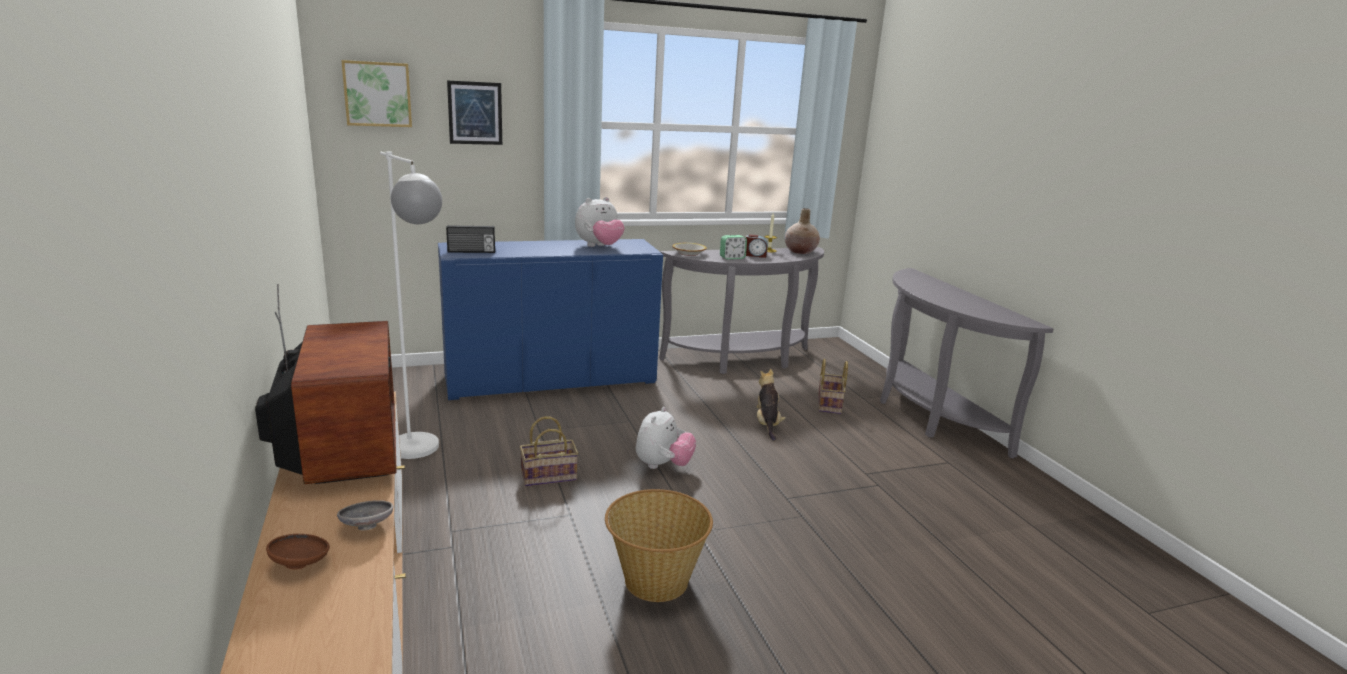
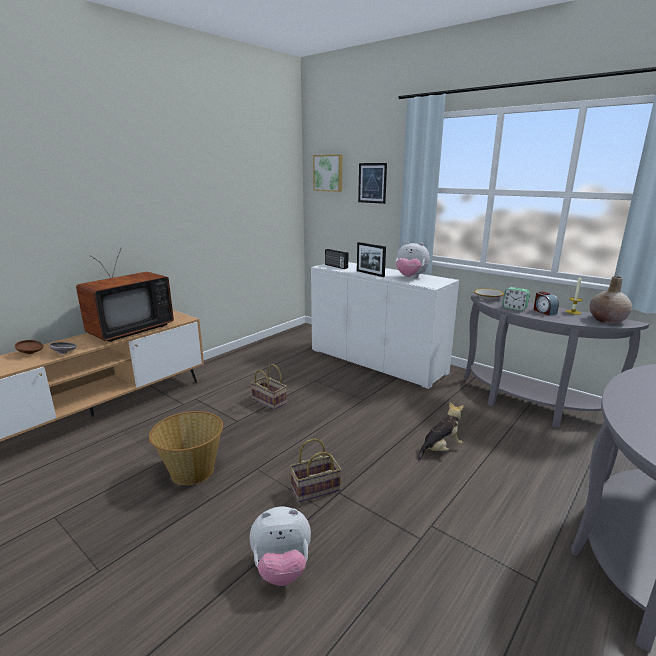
camera: 60 degrees right, 0 degrees up
white floor lamp [380,152,442,459] -> none
blue cabinet [438,239,663,400] -> white cabinet [311,262,459,389]
plush toy [636,407,696,469] -> plush toy moved to [250,507,311,586]
basket [818,359,848,414] -> basket moved to [290,438,341,502]
none -> picture frame [357,242,386,277]

